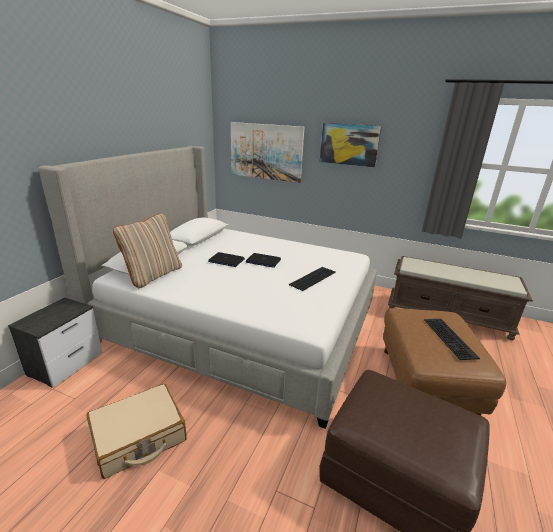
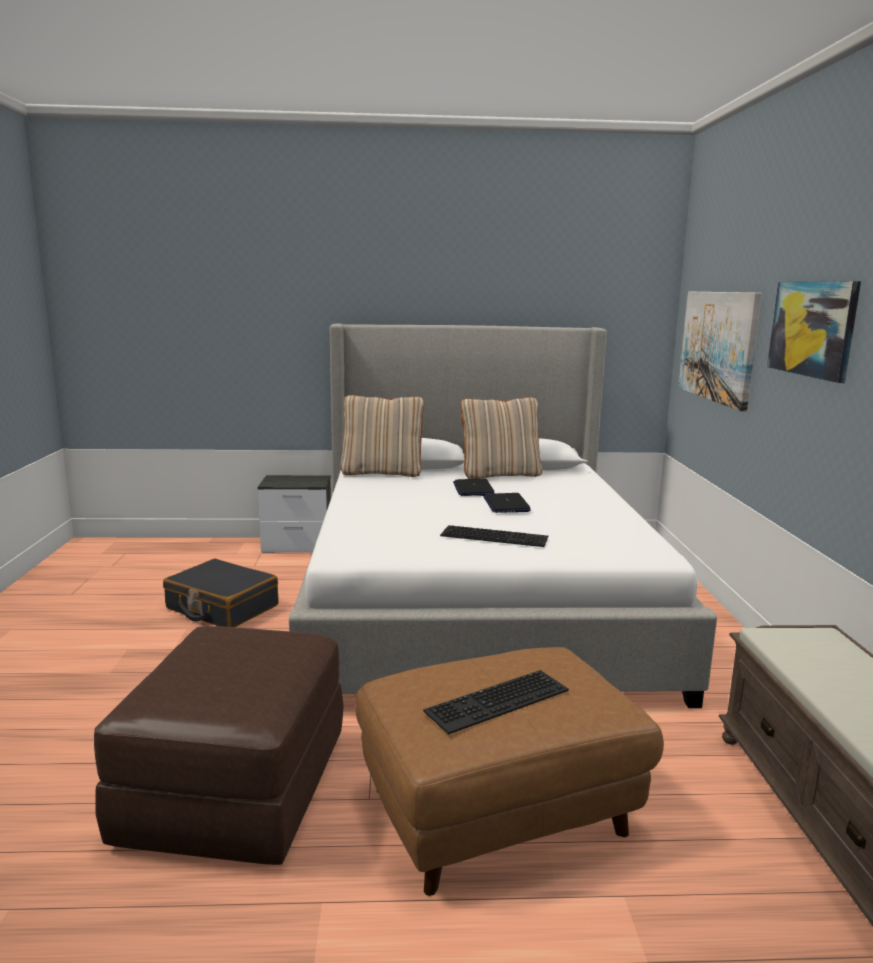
camera: 65 degrees right, 10 degrees down
beige suitcase [87,384,187,479] -> black suitcase [163,559,279,627]
none -> beige pillow [460,397,542,479]

